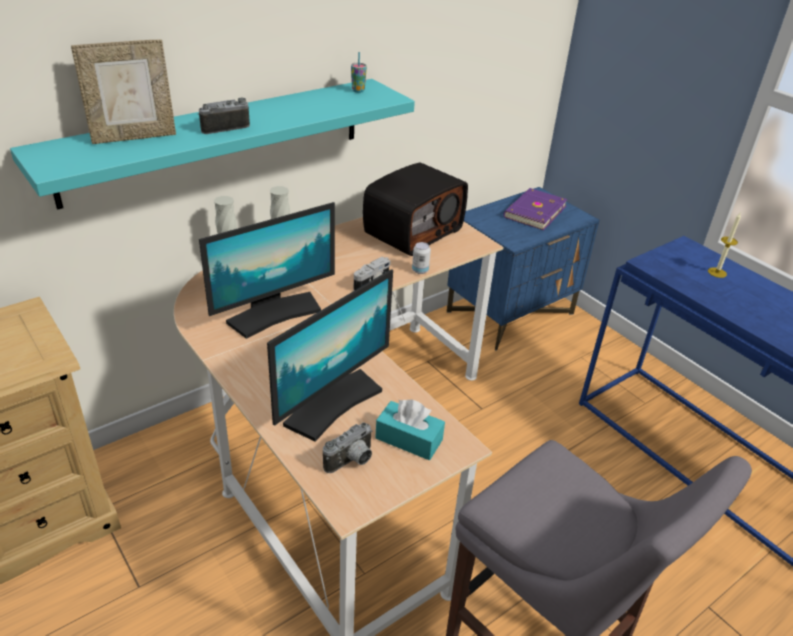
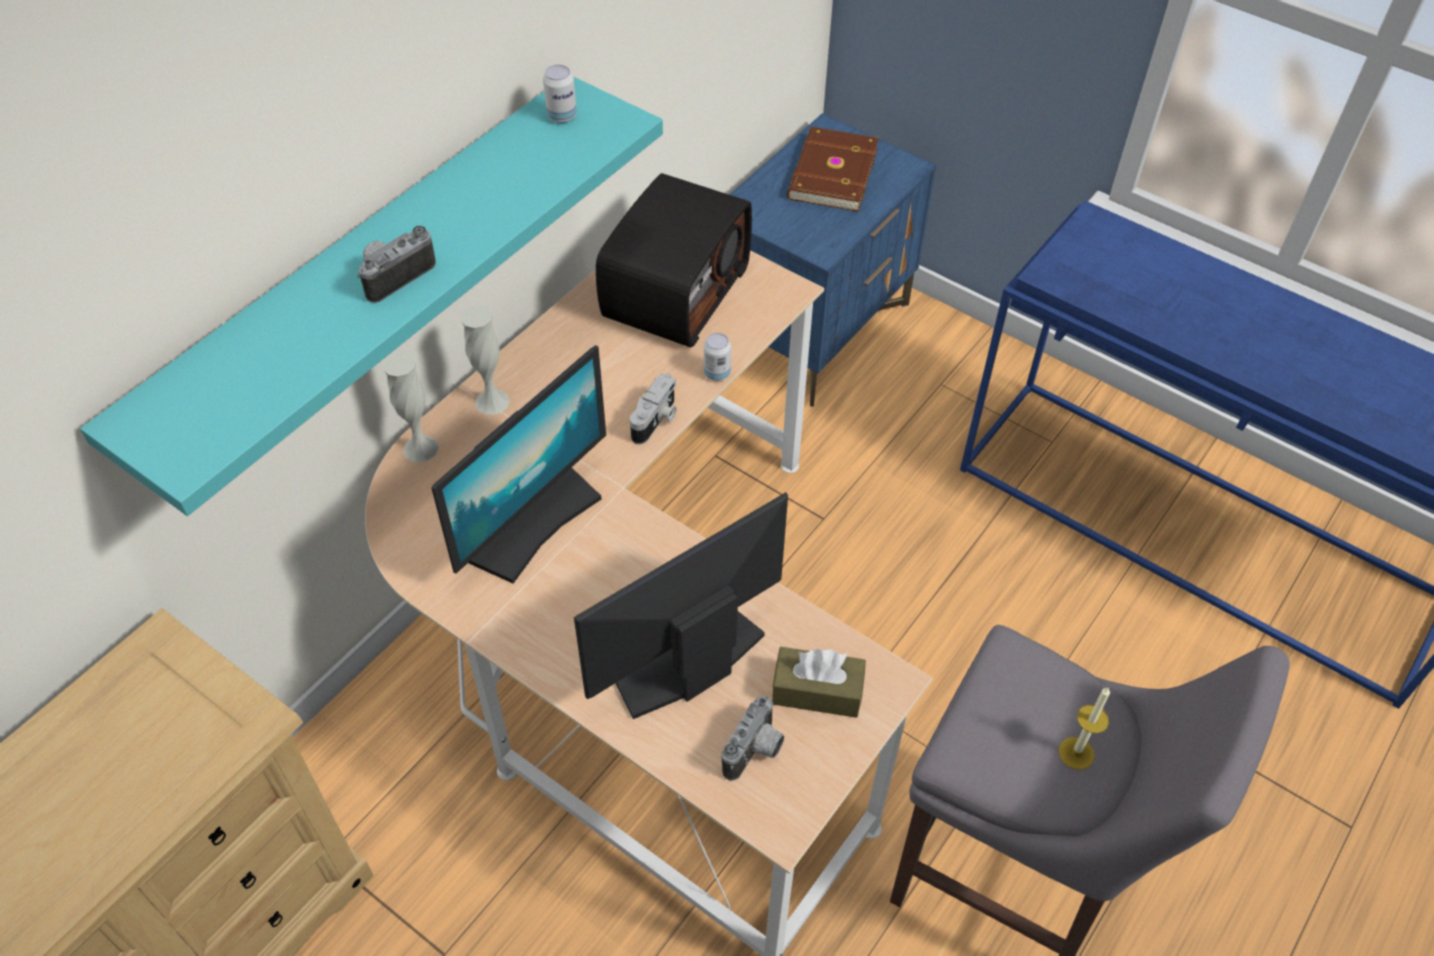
camera: 15 degrees left, 15 degrees up
picture frame [71,40,176,144] -> none
monitor [267,269,393,442] -> monitor turned 150 degrees counterclockwise [574,492,788,719]
cup [351,52,367,93] -> can [543,65,577,123]
turquoise tissue box [375,399,445,460] -> brown tissue box [772,647,866,718]
purple book [503,188,568,230] -> brown book [787,127,879,212]
candle [708,213,741,278] -> candle moved to [1059,688,1110,770]

